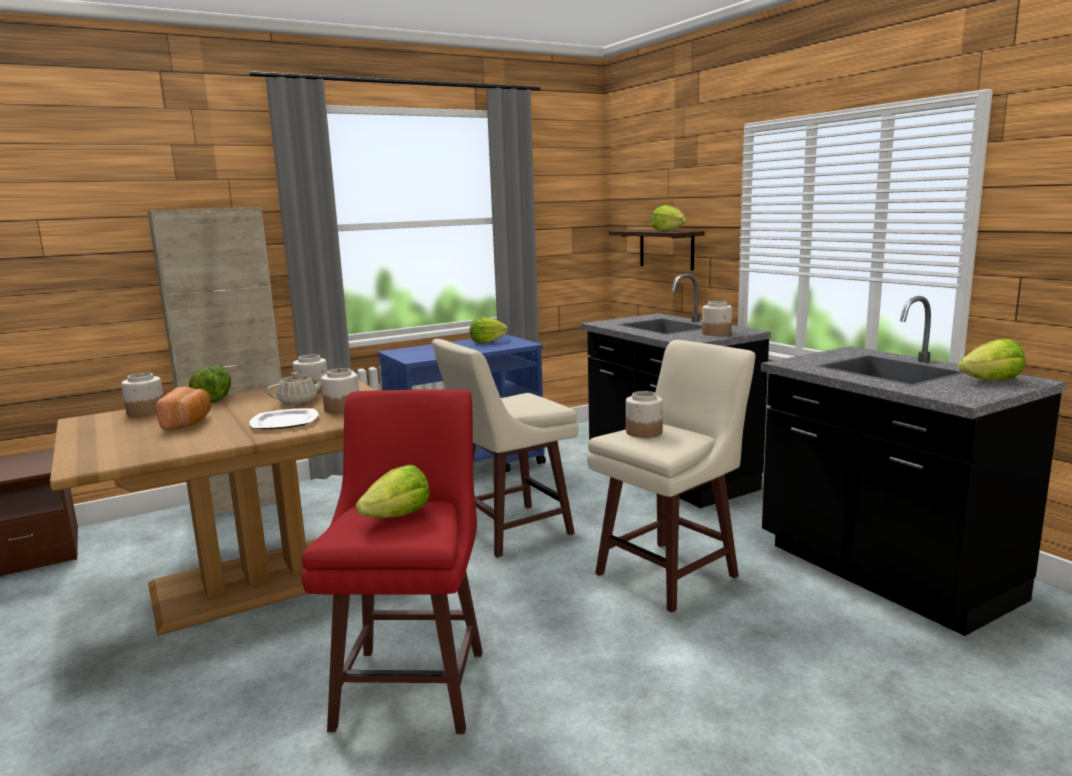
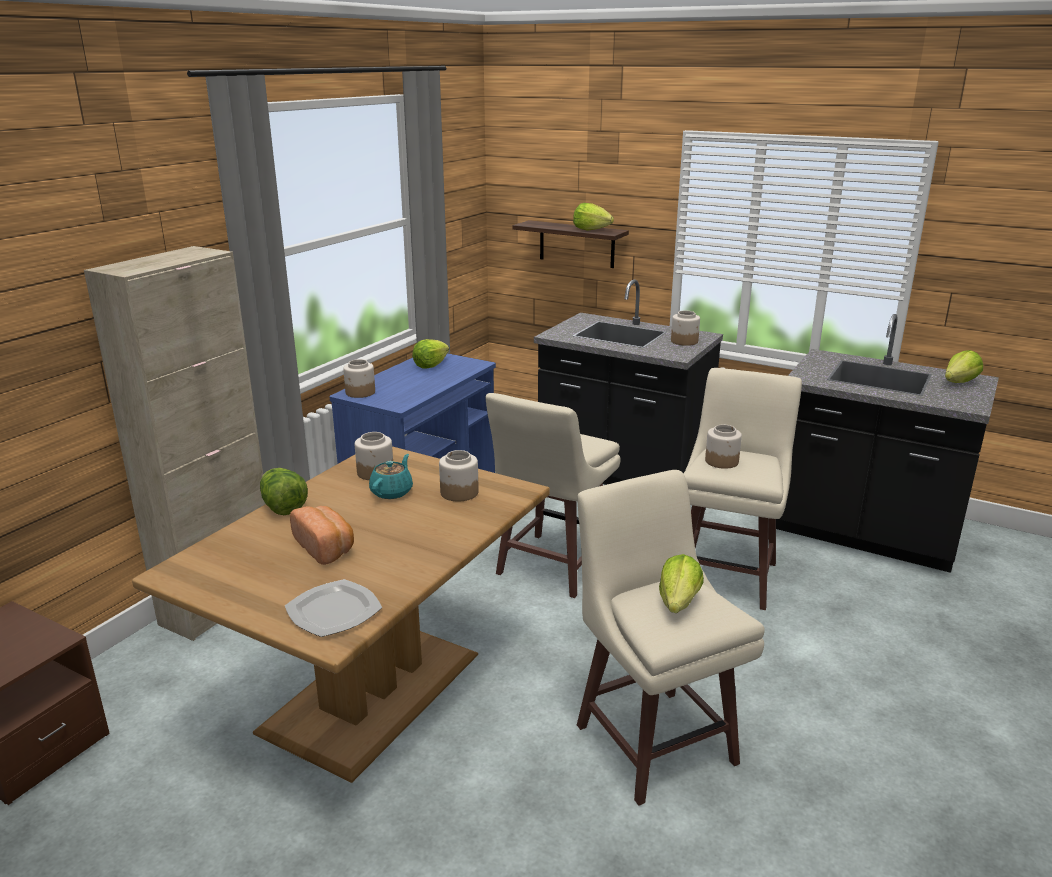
camera: 30 degrees left, 10 degrees up
jar [121,373,164,417] -> jar moved to [343,359,375,398]
plate [249,408,319,429] -> plate moved to [285,579,382,637]
beige teapot [267,372,327,405] -> turquoise teapot [369,454,413,499]
red stool [301,389,483,734] -> beige stool [577,470,765,806]

